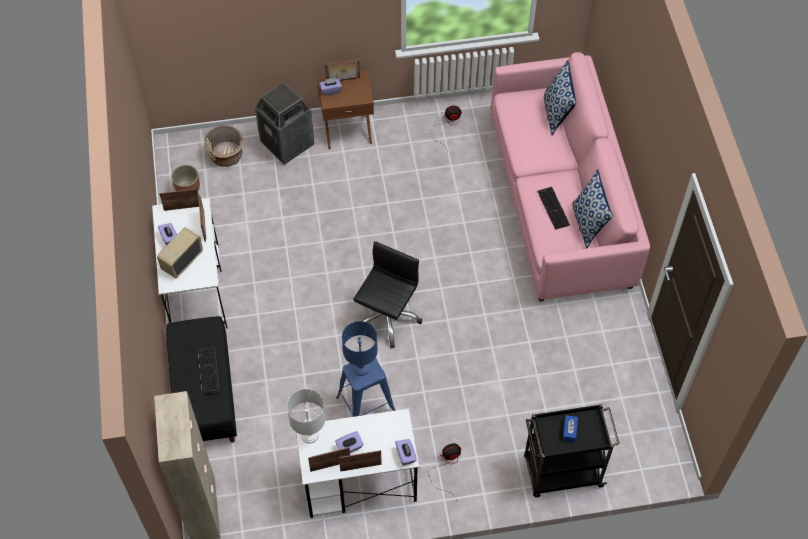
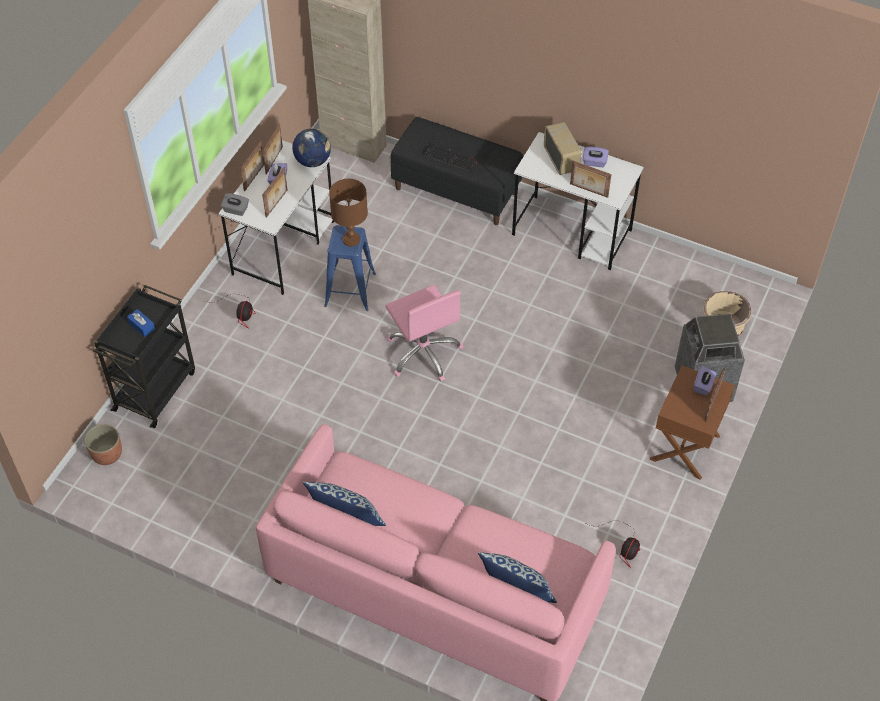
camera: 125 degrees right, 5 degrees down
picture frame [159,189,199,211] -> picture frame moved to [262,167,287,218]
planter [171,165,200,191] -> planter moved to [84,424,122,465]
white table lamp [287,389,326,443] -> globe [292,129,331,167]
blue table lamp [342,321,378,376] -> brown table lamp [329,179,368,246]
black office chair [353,241,422,348] -> pink office chair [385,285,464,382]
purple tissue box [395,439,417,466] -> grey tissue box [221,193,249,216]
keyboard [537,187,570,230] -> none

